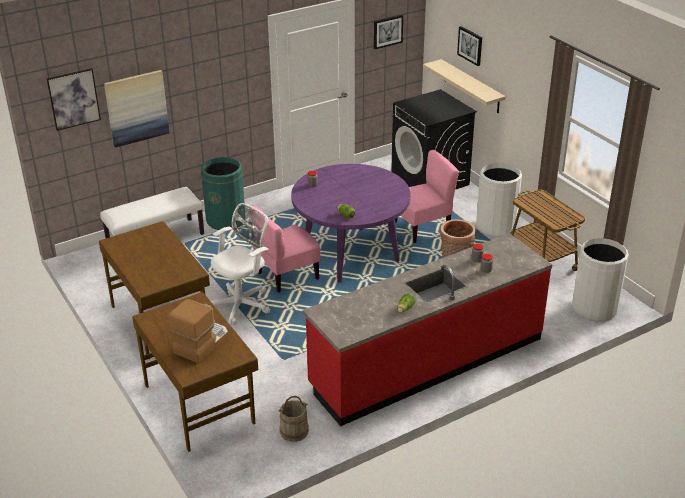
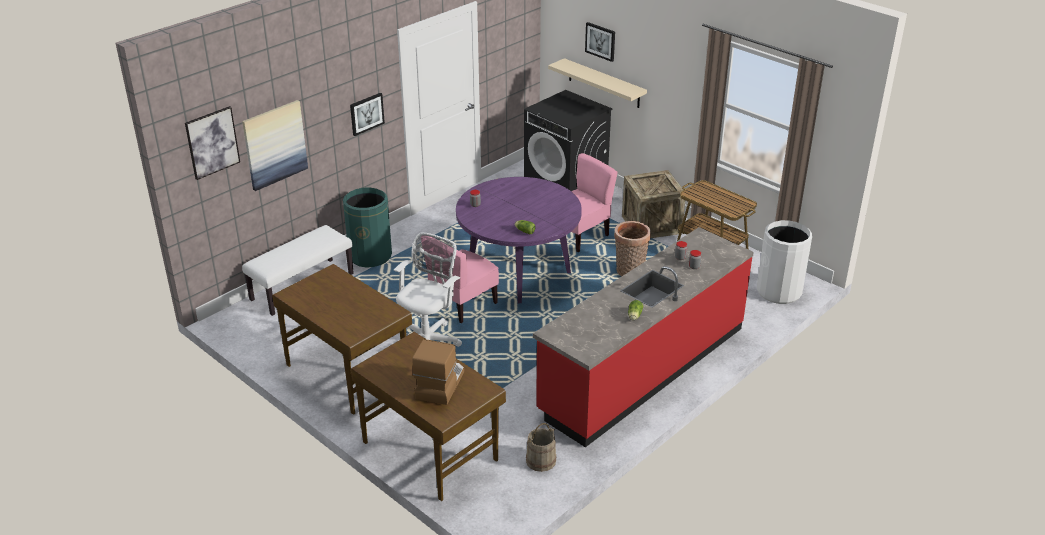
camera: 15 degrees left, 0 degrees up
picture [374,15,403,49] -> picture moved to [350,93,385,136]
white trash can [476,163,522,237] -> crate [622,170,685,238]

